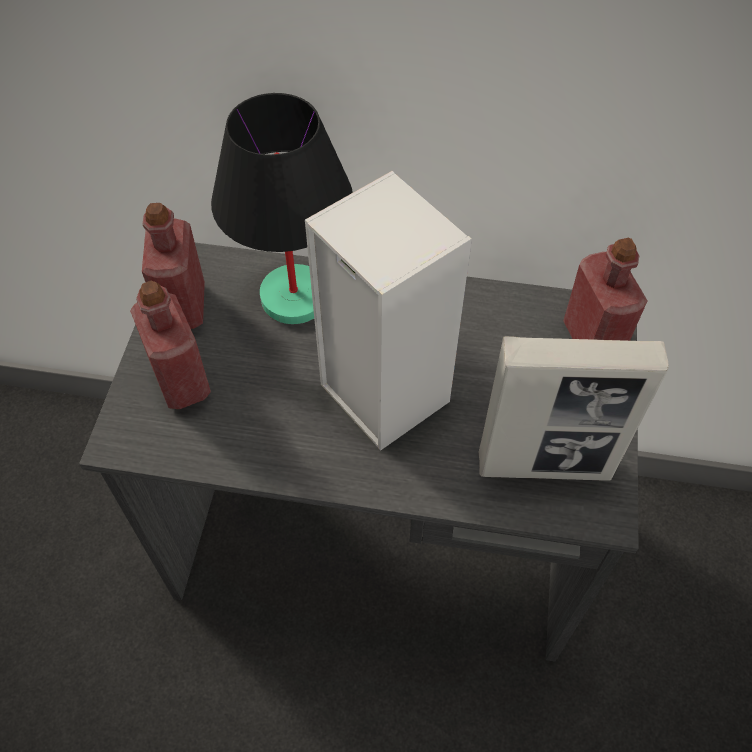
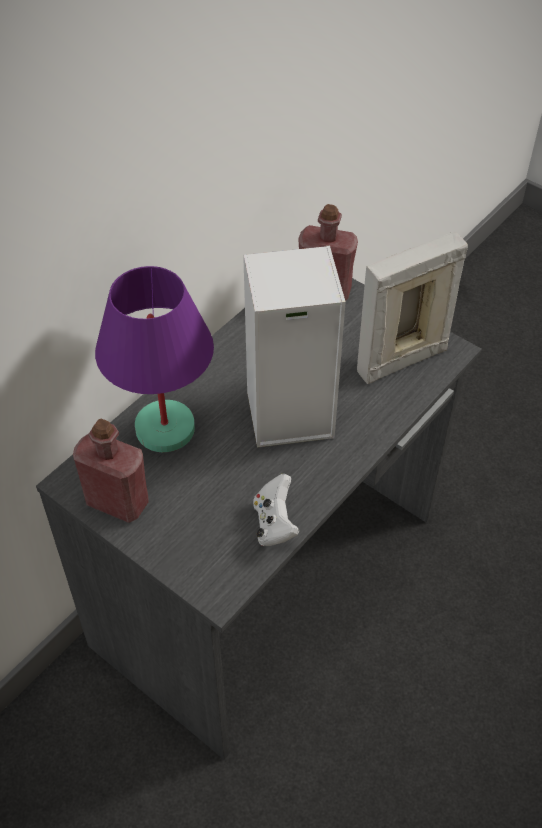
camera: 60 degrees left, 5 degrees down
red bottle [130,280,211,409] -> none
black table lamp [211,93,353,324] -> purple table lamp [95,266,214,452]
picture frame [479,336,669,481] -> picture frame turned 150 degrees counterclockwise [357,232,468,384]
none -> white game controller [253,474,300,546]

